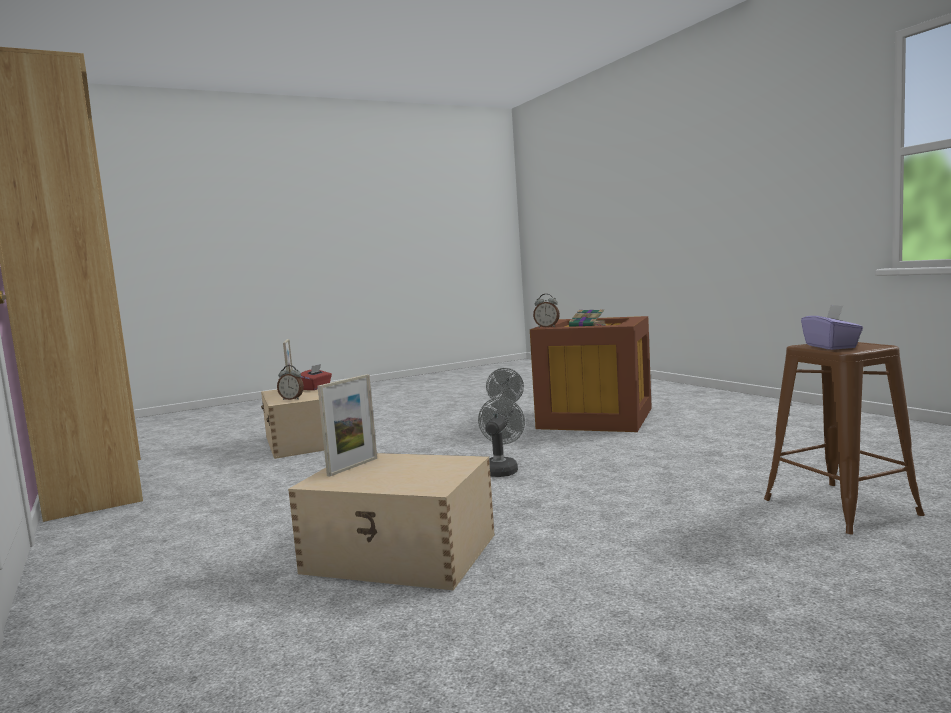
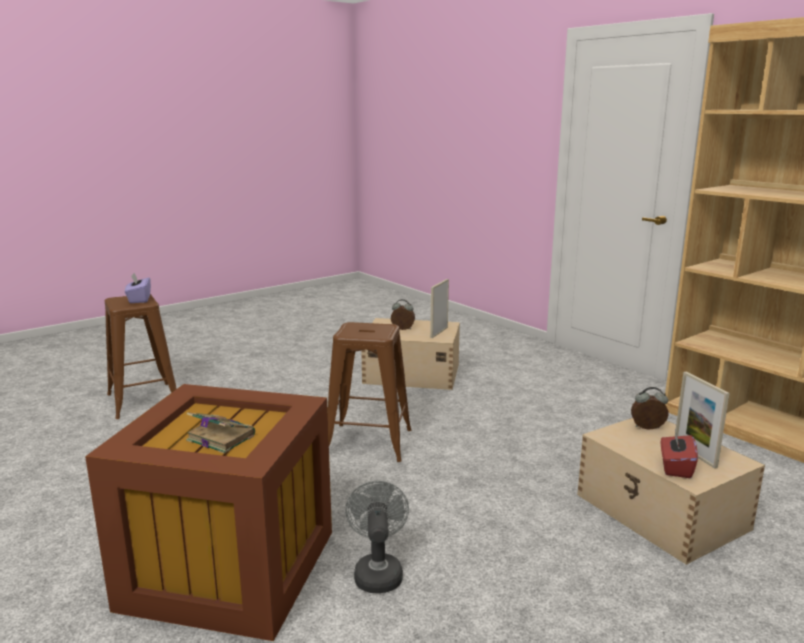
camera: 170 degrees right, 10 degrees up
grey fan [478,397,525,477] -> brown stool [327,322,411,462]
alarm clock [533,294,560,328] -> alarm clock moved to [391,299,415,330]

